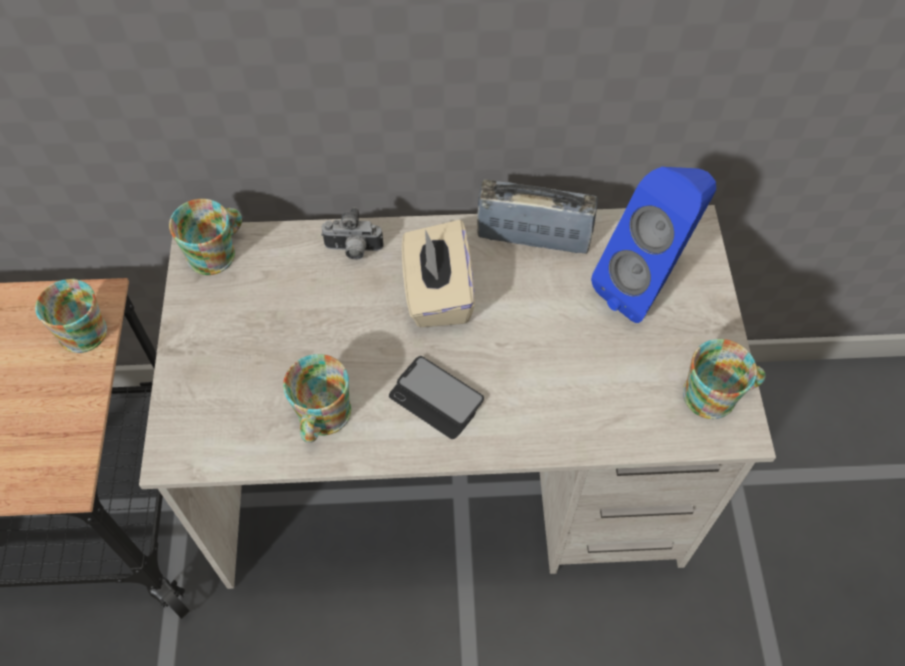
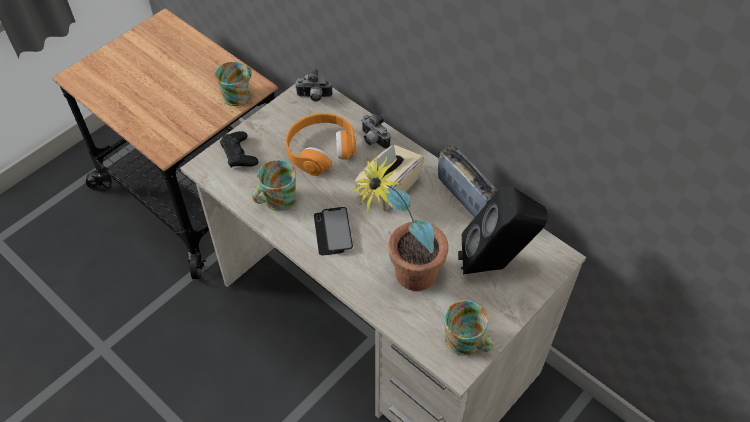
camera: 45 degrees right, 5 degrees down
mug [169,199,242,275] -> camera [295,69,333,102]
blue speaker [591,167,716,323] -> black speaker [458,186,548,275]
none -> black game controller [220,131,259,168]
none -> orange headphones [286,113,356,176]
none -> potted plant [351,156,449,291]

